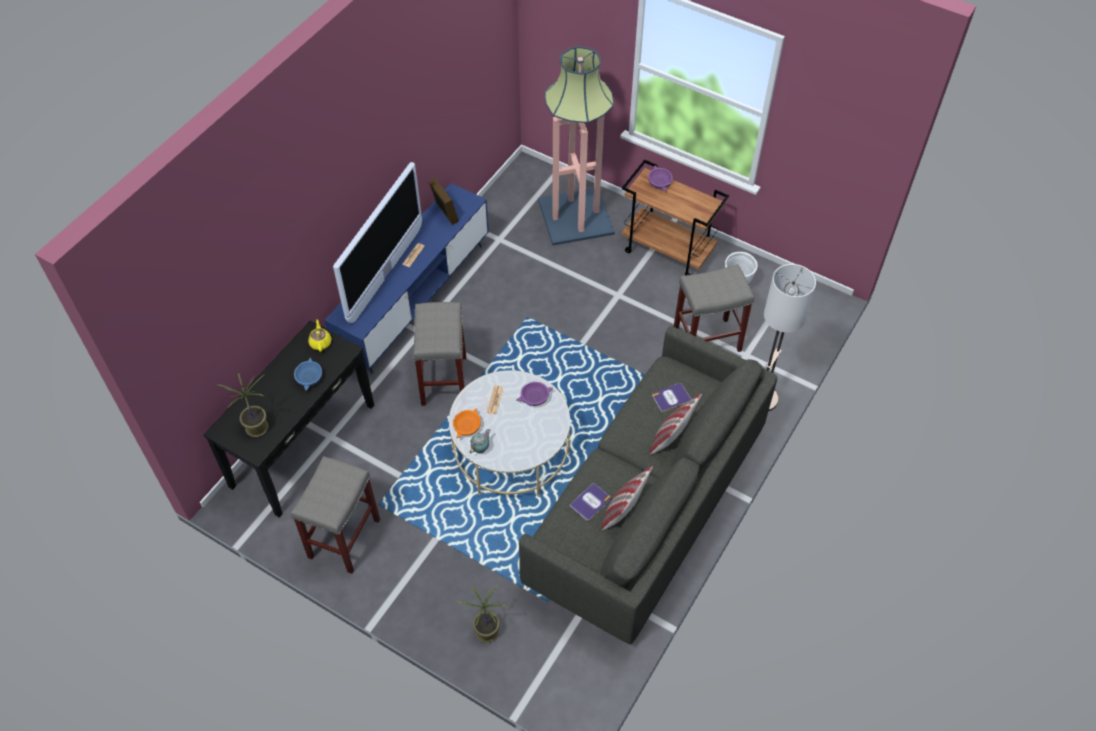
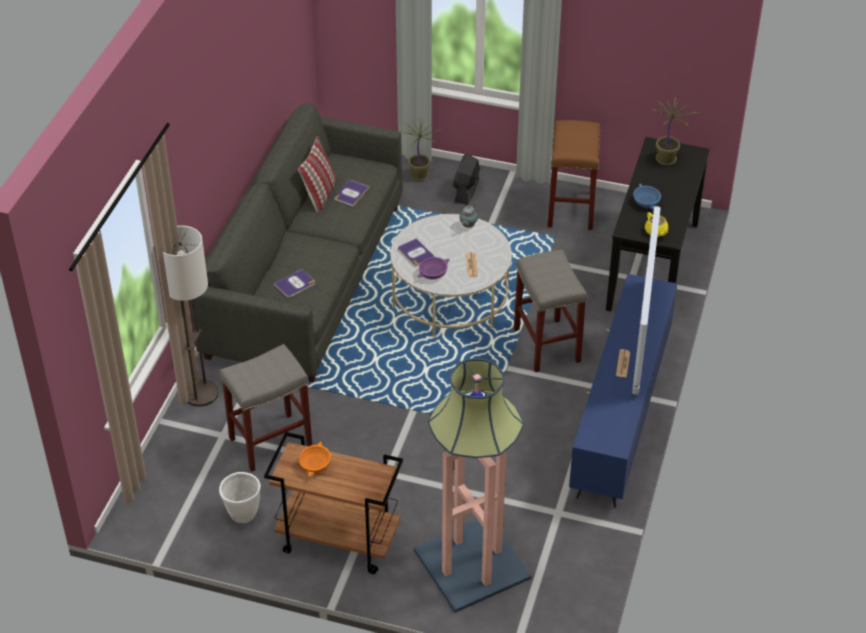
camera: 165 degrees right, 10 degrees down
grey stool [291,456,380,574] -> brown stool [548,120,600,230]
picture frame [429,178,459,225] -> none
orange bowl [453,408,481,438] -> orange bowl moved to [299,441,331,477]
purple bowl [648,166,673,191] -> none
pillow [649,394,702,455] -> none
none -> book [398,238,435,266]
none -> black fan [453,154,480,205]

